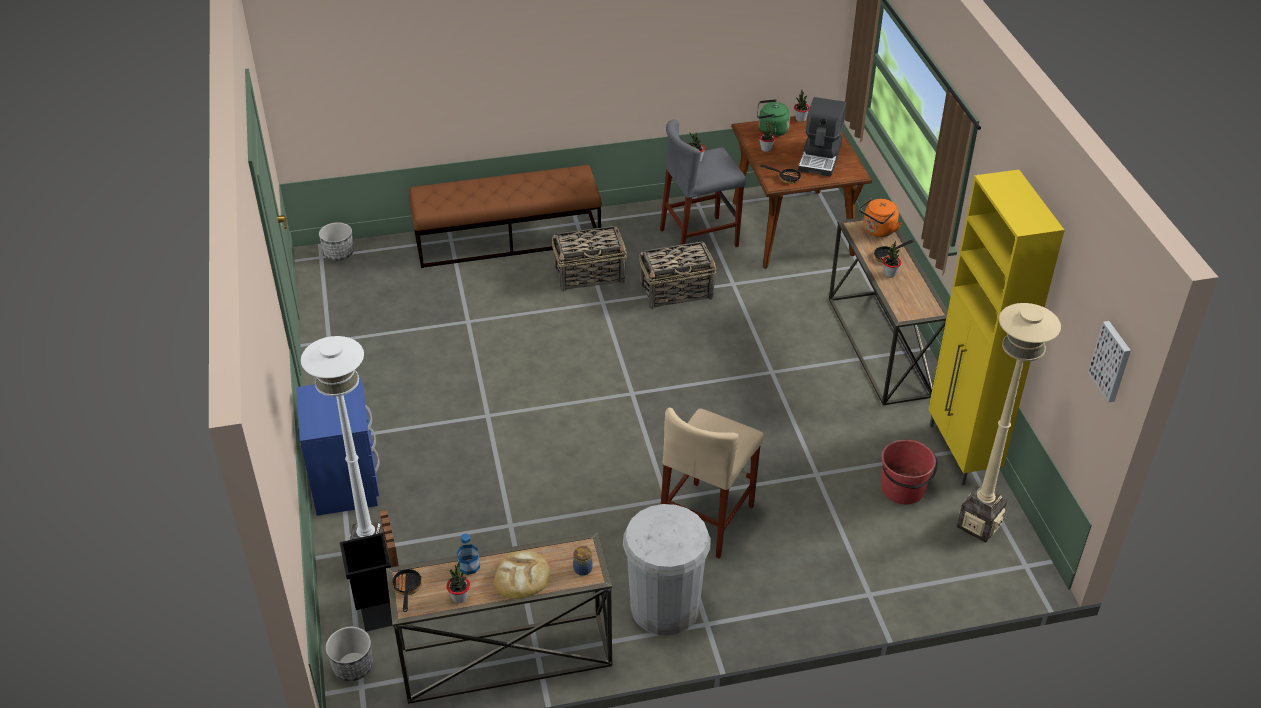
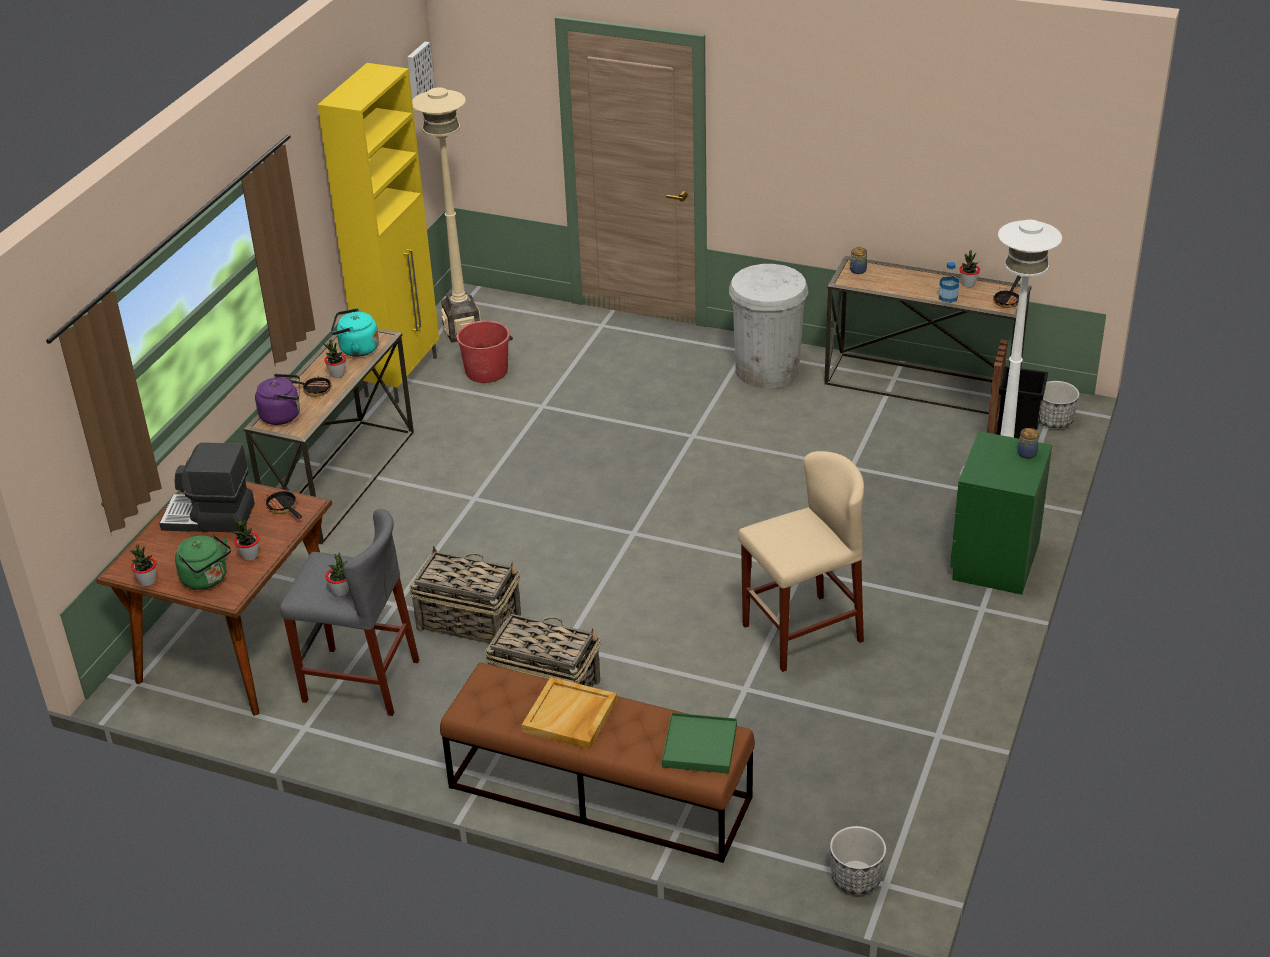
camera: 145 degrees left, 5 degrees down
blue nightstand [296,378,380,516] -> green nightstand [950,431,1052,595]
bread [494,550,550,599] -> none
beige stool [661,408,764,559] -> beige stool moved to [738,451,864,672]
coffee machine [798,97,846,177] -> coffee machine turned 135 degrees counterclockwise [159,442,255,532]
orange kettle [859,198,901,237] -> purple kettle [255,374,300,425]
none -> turquoise kettle [331,308,379,357]
none -> beige tray [522,677,617,750]
none -> green tray [662,713,737,774]
none -> jar [1018,428,1039,459]

